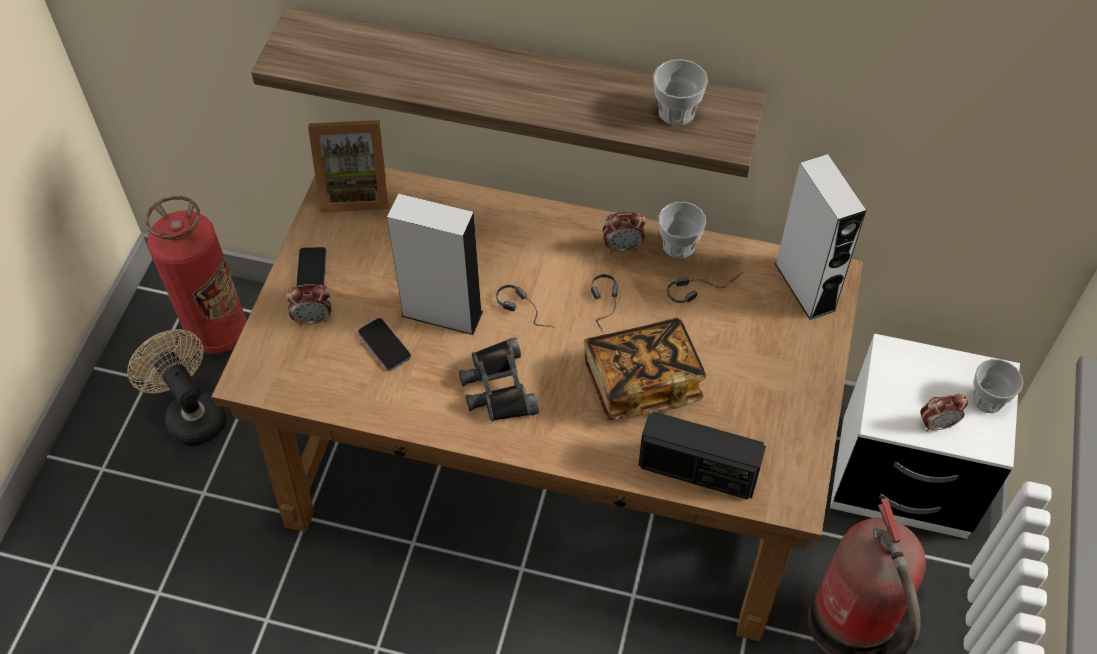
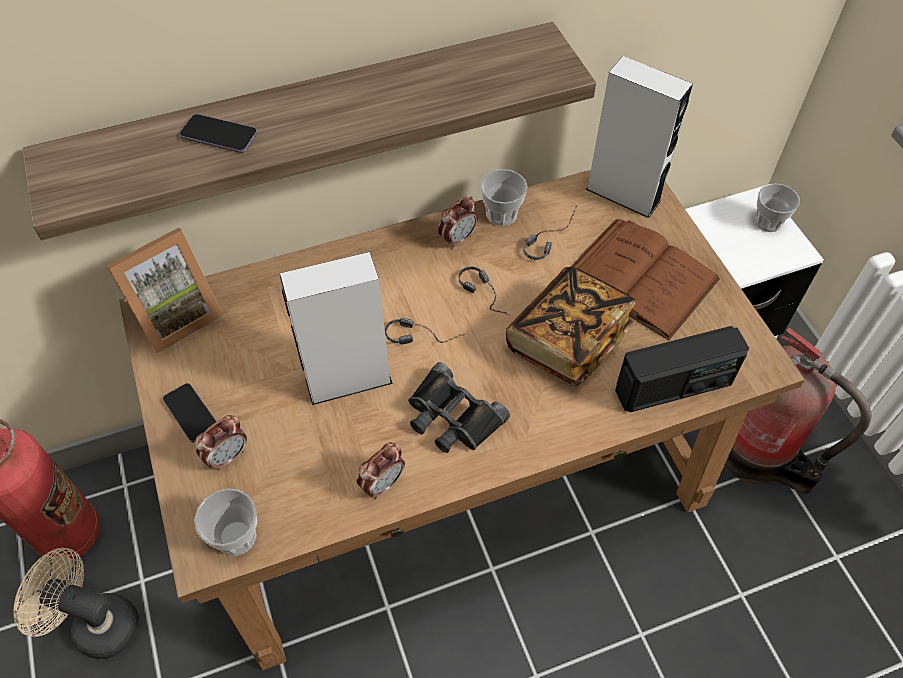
camera: 35 degrees left, 0 degrees up
phone [358,318,411,371] -> phone moved to [180,114,257,153]
cup [653,59,708,125] -> cup moved to [194,488,257,556]
alarm clock [920,394,968,431] -> alarm clock moved to [357,442,405,499]
none -> brown book [570,219,720,340]

